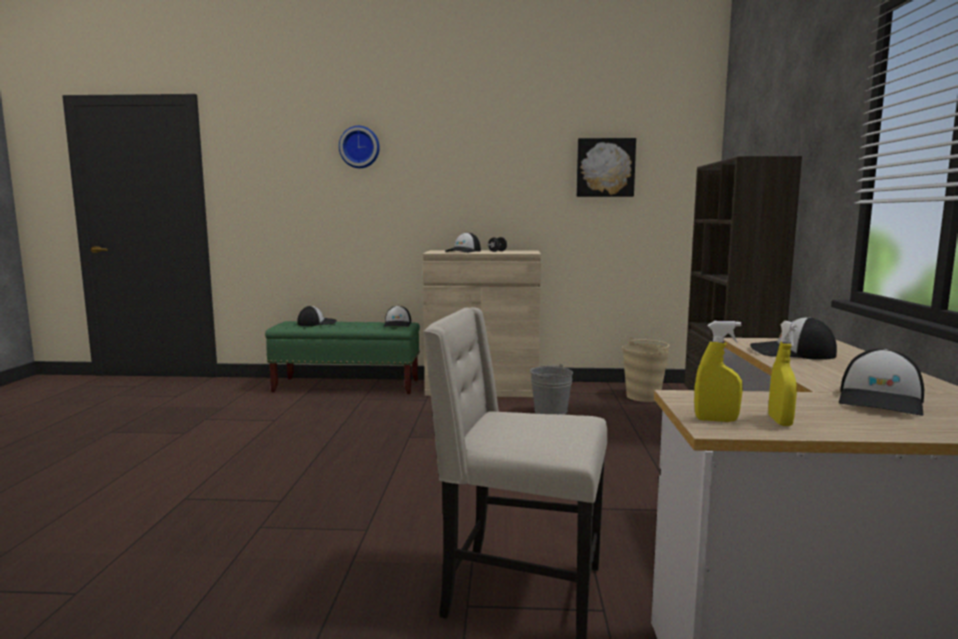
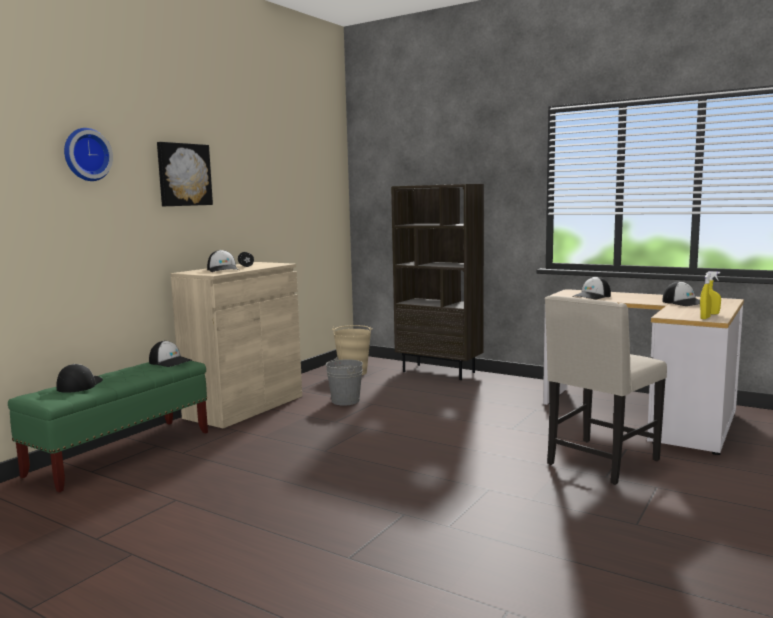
camera: 60 degrees left, 0 degrees up
picture [576,138,636,197] -> picture moved to [157,142,213,206]

